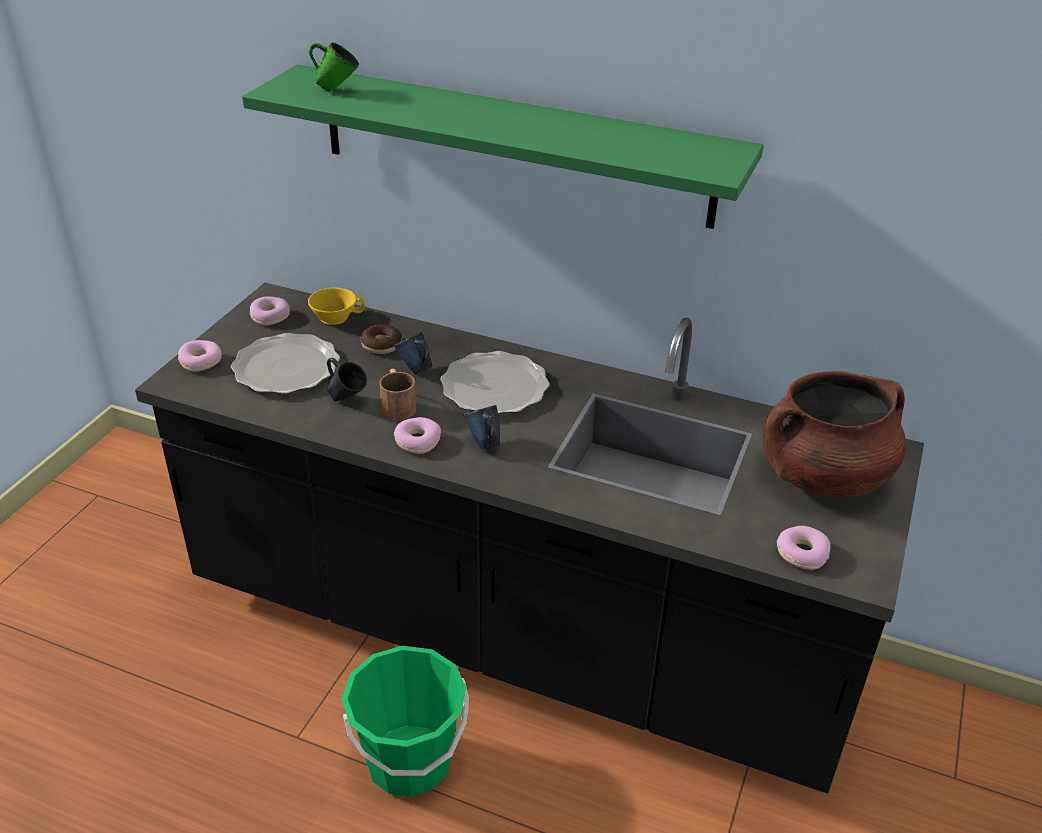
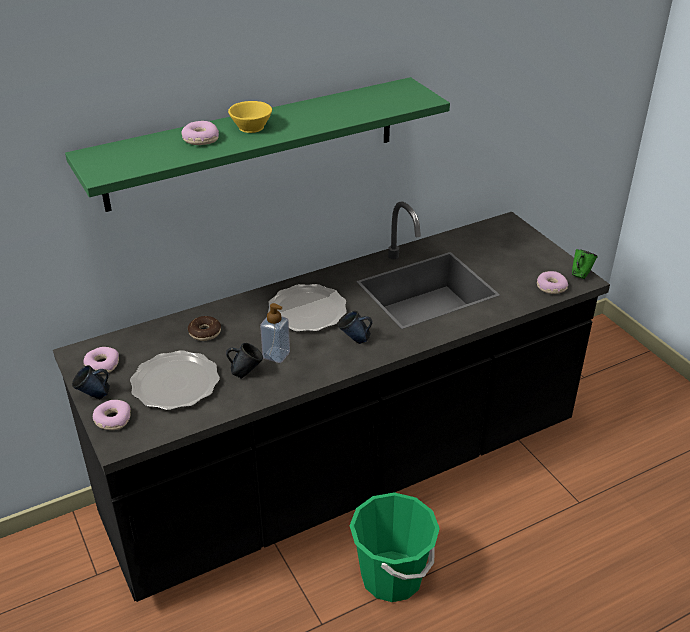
camera: 50 degrees left, 0 degrees up
yellow cup [308,287,365,325] -> yellow cup moved to [228,101,272,133]
green mug [309,42,359,92] -> green mug moved to [572,249,598,279]
brown mug [379,368,416,420] -> soap dispenser [260,303,290,363]
blue mug [394,332,432,375] -> blue mug moved to [72,365,110,399]
donut [394,417,441,454] -> donut moved to [182,121,219,145]
brown cooking pot [762,371,906,498] -> none

